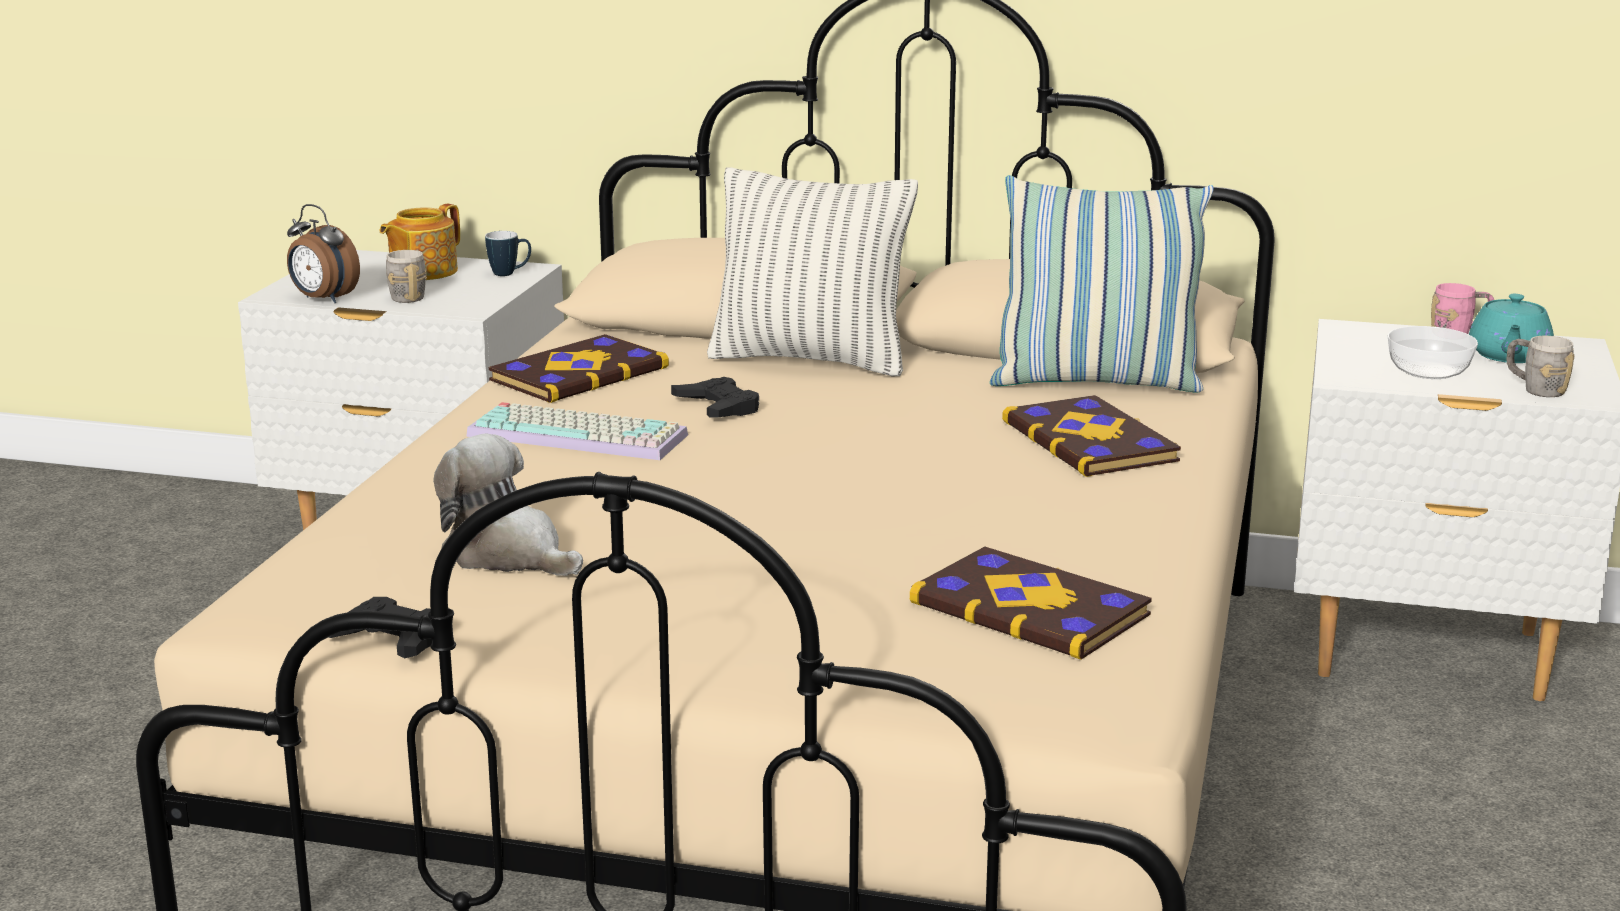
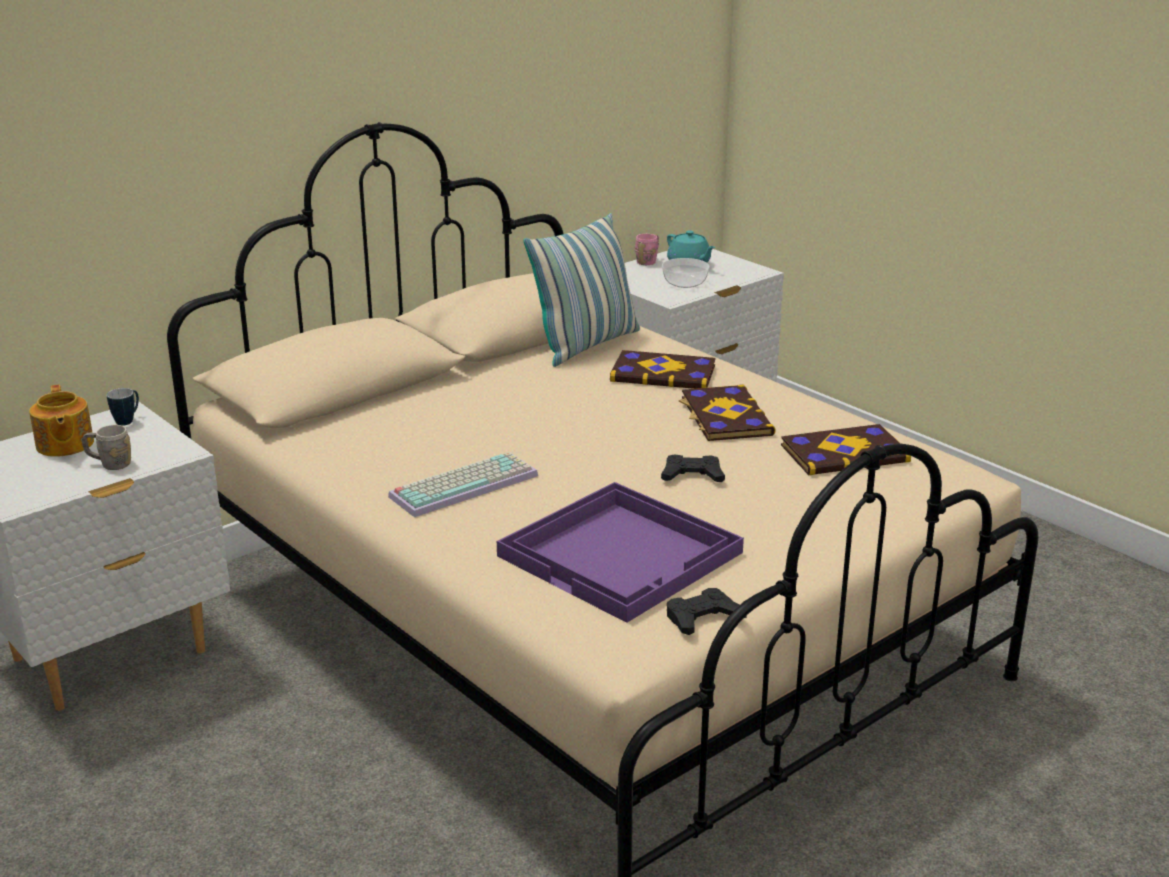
camera: 55 degrees left, 5 degrees up
alarm clock [287,204,360,303] -> none
plush toy [433,434,583,576] -> purple tray [497,482,744,623]
book [489,334,669,403] -> book moved to [679,384,776,441]
black game controller [671,377,759,417] -> black game controller moved to [661,455,725,482]
pillow [707,168,918,376] -> none
grey mug [1507,336,1575,397] -> none

